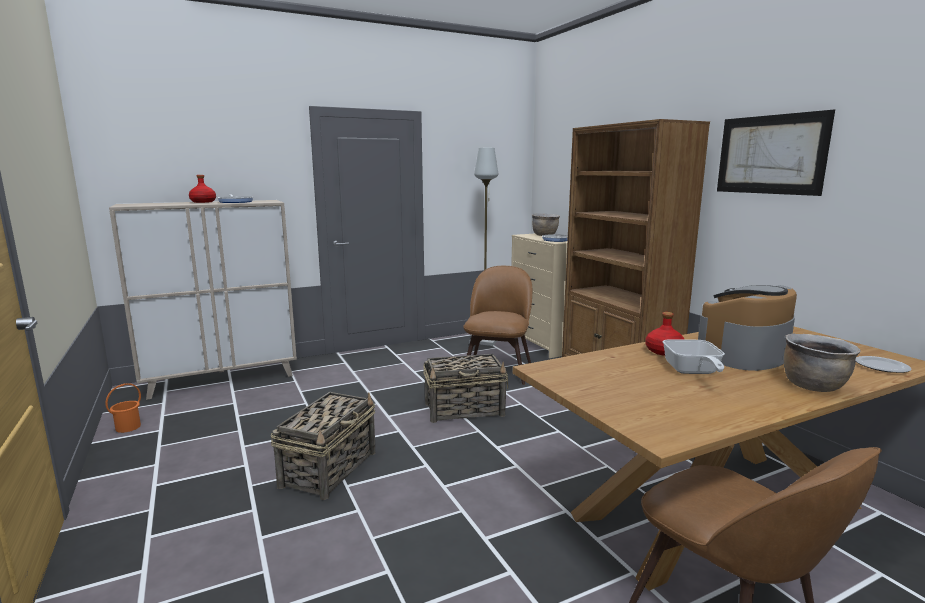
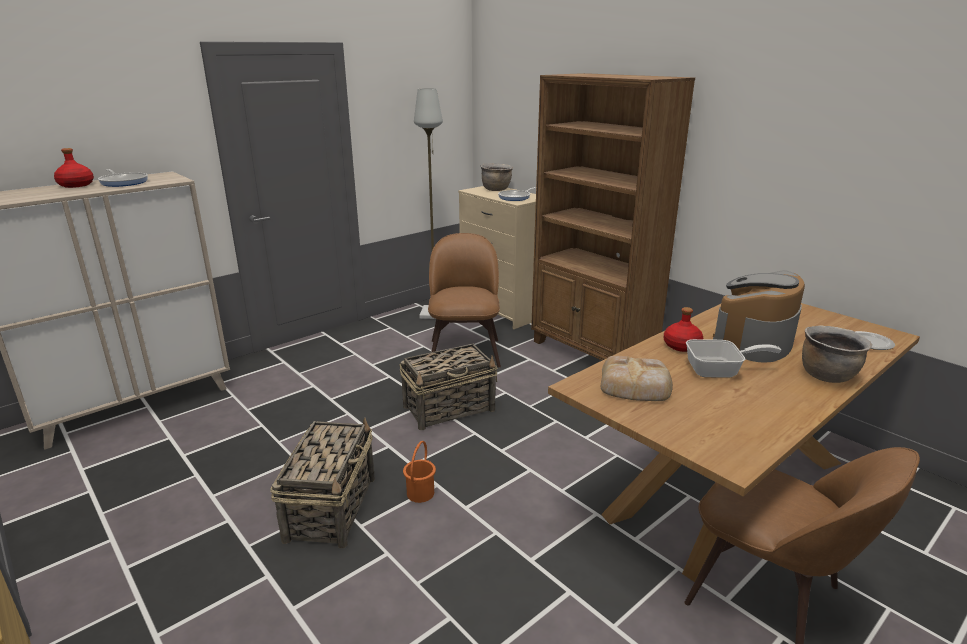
camera: 15 degrees left, 10 degrees up
orange bucket [105,383,141,433] -> orange bucket moved to [403,441,436,503]
frying pan [663,339,725,374] -> frying pan turned 75 degrees counterclockwise [686,339,781,378]
picture [717,110,835,196] -> none
none -> bread [601,356,673,401]

